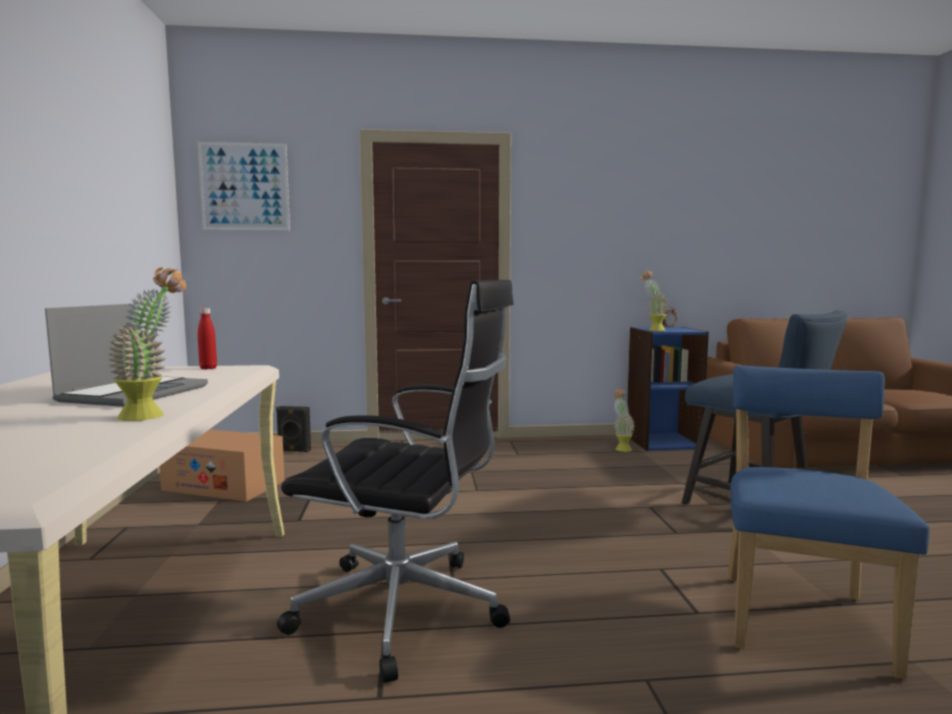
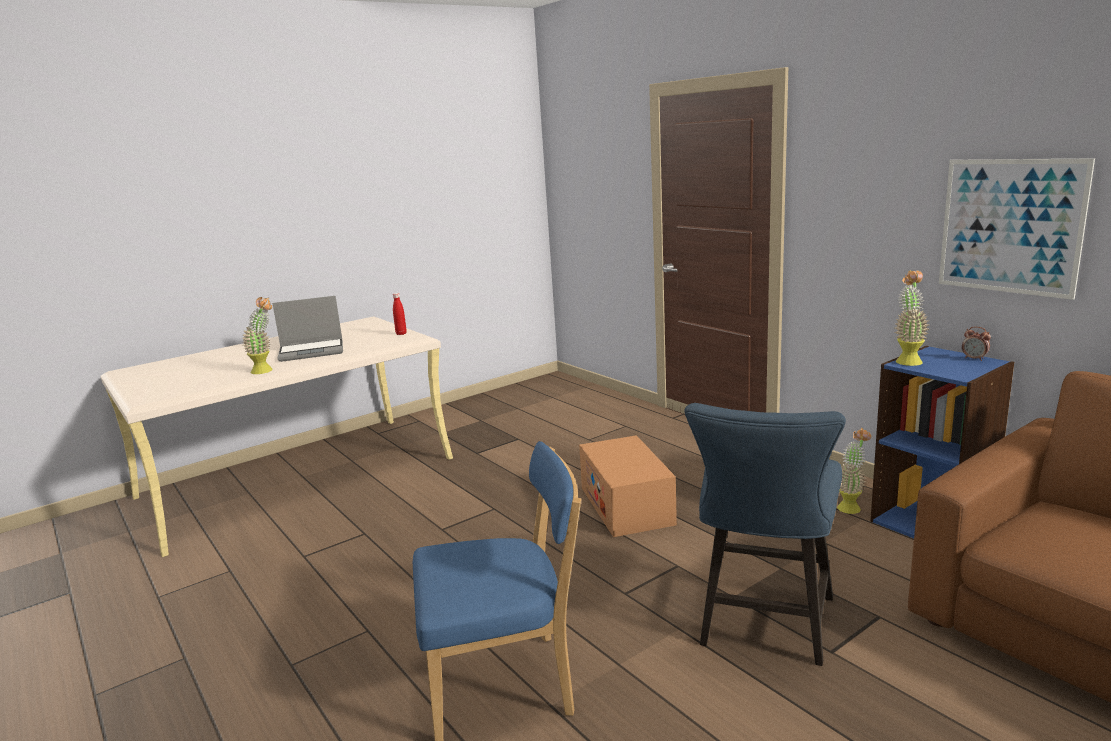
camera: 60 degrees right, 10 degrees up
cardboard box [159,429,285,502] -> cardboard box moved to [579,435,677,537]
picture [198,142,290,231] -> picture moved to [939,158,1095,300]
black speaker [276,406,311,452] -> none
black office chair [277,280,514,683] -> none

